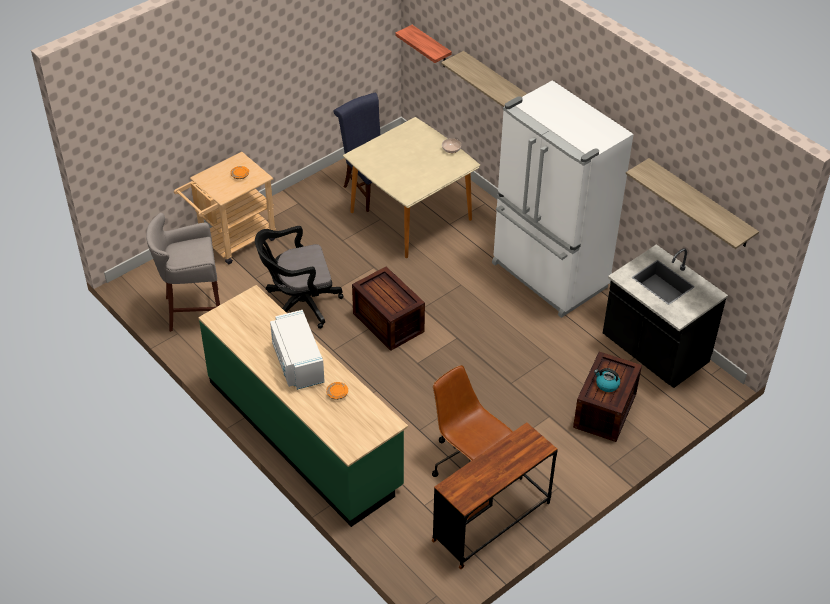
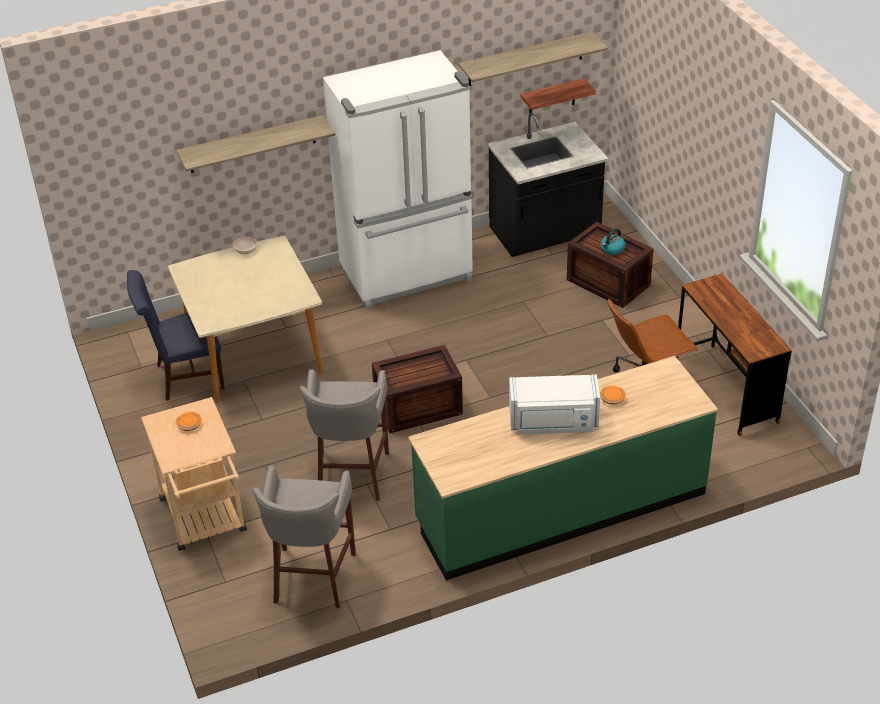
camera: 70 degrees left, 5 degrees down
black office chair [255,226,344,329] -> grey stool [300,369,389,501]
shelf [395,25,452,67] -> shelf moved to [520,78,596,113]

